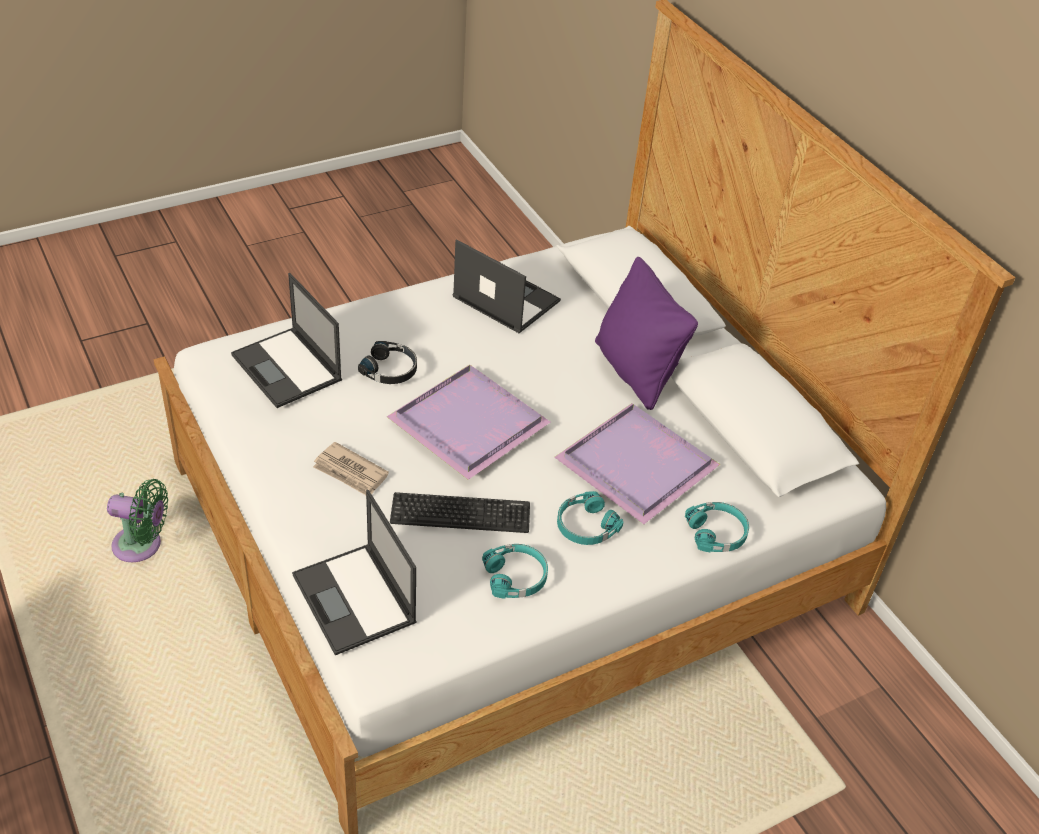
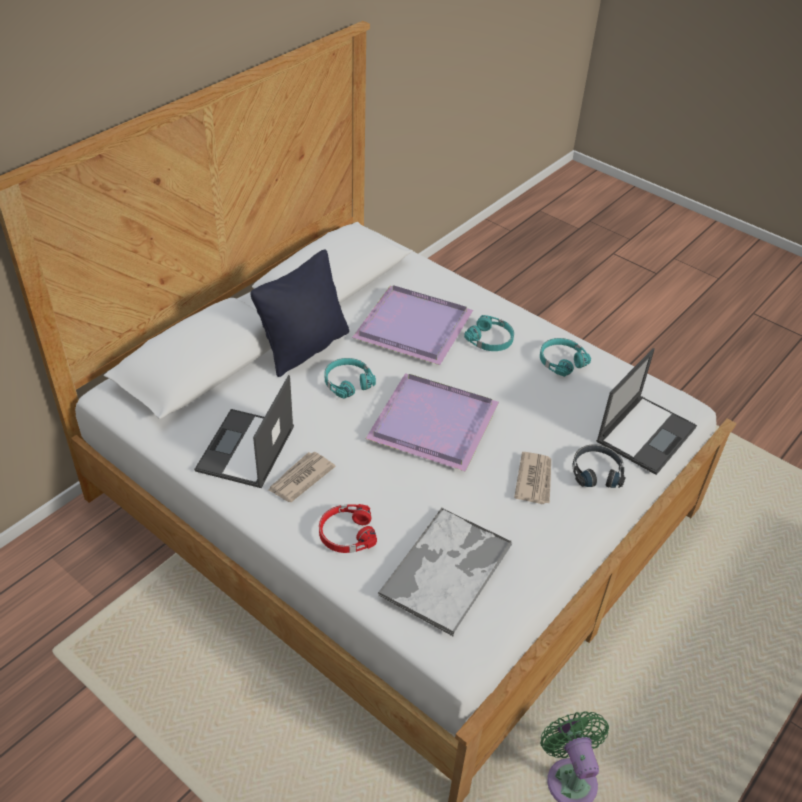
camera: 110 degrees left, 0 degrees up
laptop [231,273,342,408] -> tray [377,508,512,636]
black headphones [358,341,417,384] -> black headphones moved to [573,444,626,488]
keyboard [390,492,530,533] -> none
purple pillow [595,257,698,410] -> black pillow [250,250,349,377]
turquoise headphones [685,502,749,552] -> turquoise headphones moved to [324,358,376,399]
none -> newspaper [268,452,335,502]
none -> red headphones [319,504,377,553]

